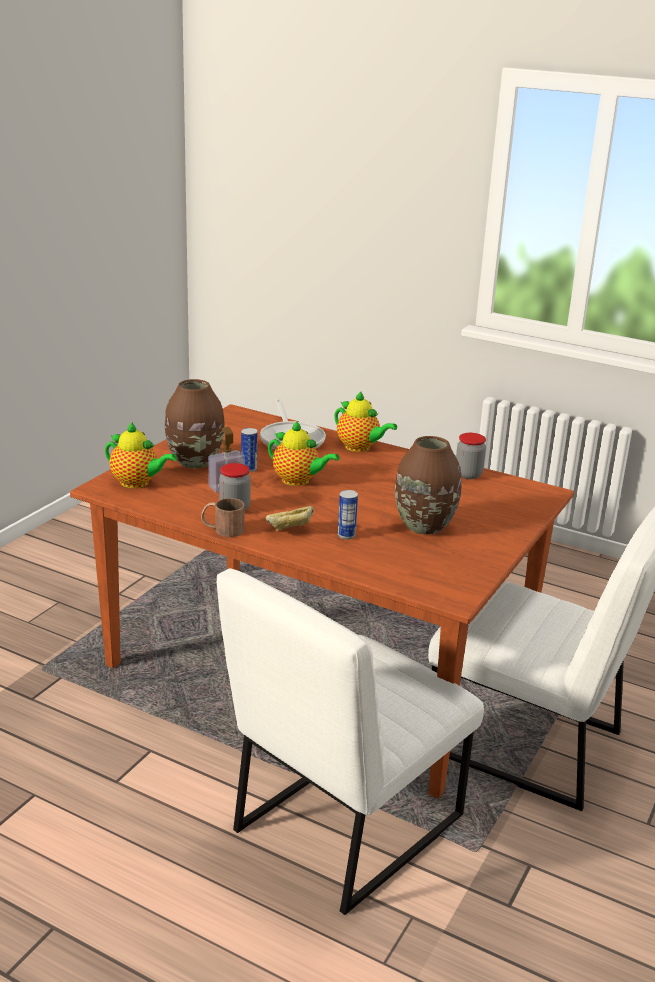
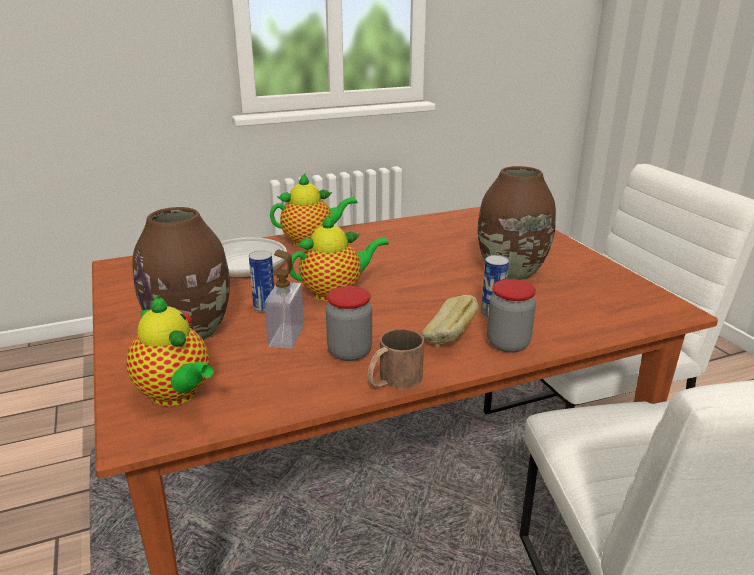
camera: 50 degrees left, 0 degrees up
teapot [105,422,177,488] -> teapot turned 75 degrees clockwise [126,295,214,406]
jar [456,433,486,479] -> jar moved to [487,279,536,353]

